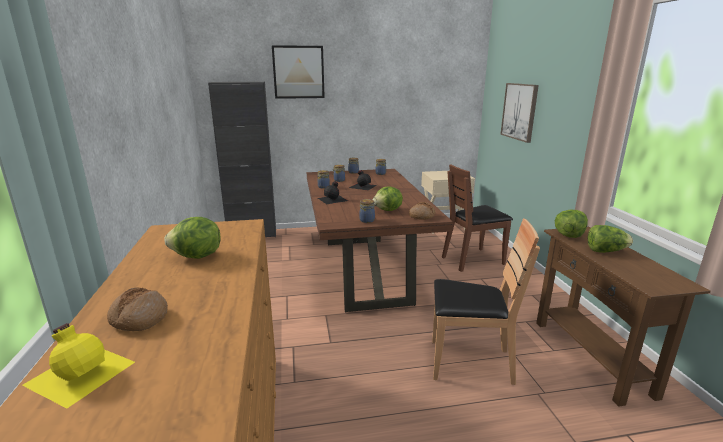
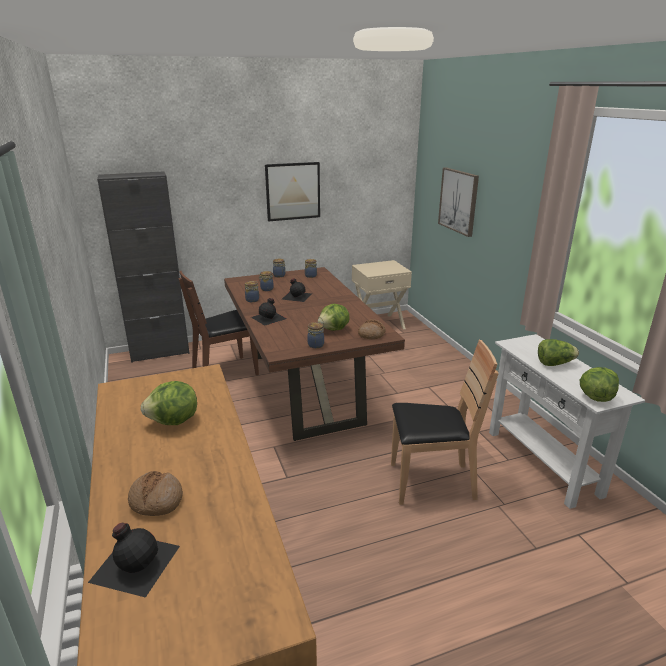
camera: 10 degrees left, 5 degrees up
yellow bottle [22,323,135,408] -> black bottle [88,523,180,598]
picture [272,45,325,99] -> picture moved to [265,162,320,221]
brown chair [442,164,513,272] -> brown chair moved to [178,271,259,375]
brown console table [536,227,711,407] -> white console table [489,334,645,509]
lettuce [555,210,588,238] -> lettuce moved to [580,367,619,402]

